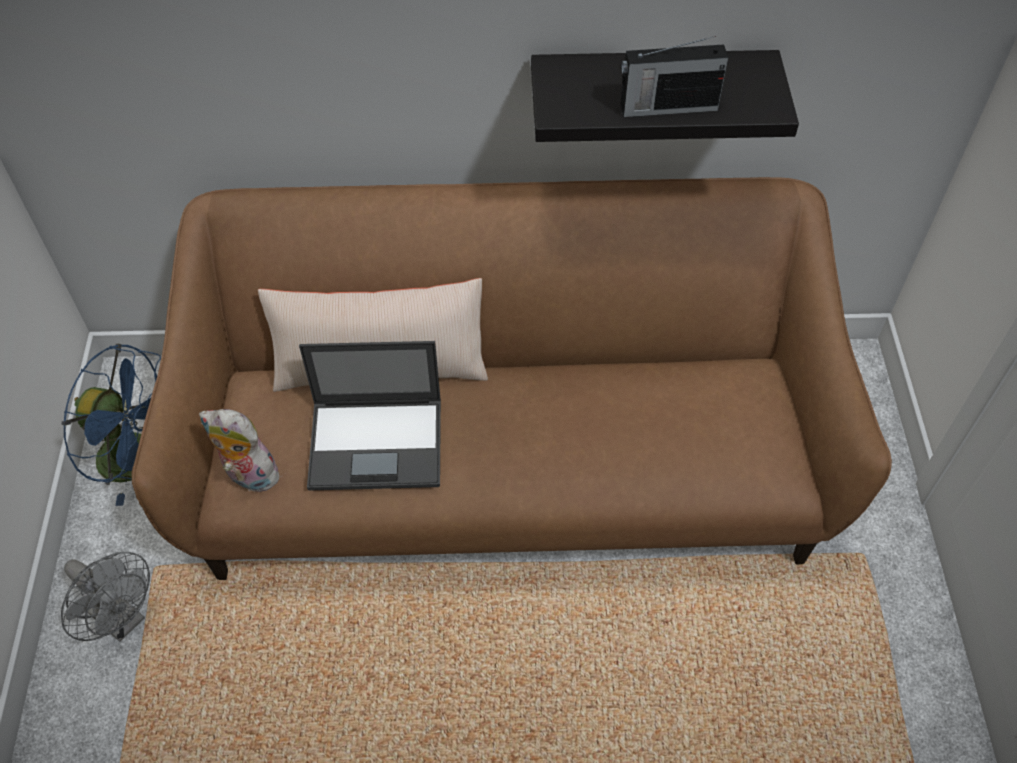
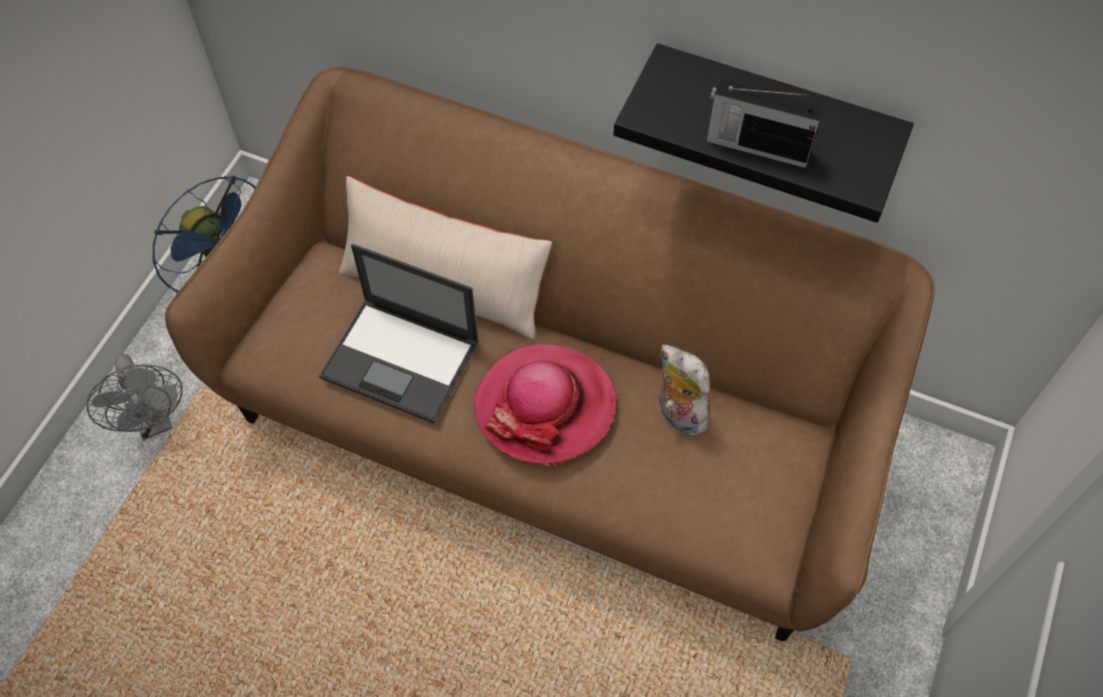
camera: 25 degrees right, 5 degrees up
plush toy [199,409,282,492] -> plush toy moved to [659,344,713,436]
none -> hat [473,344,616,466]

